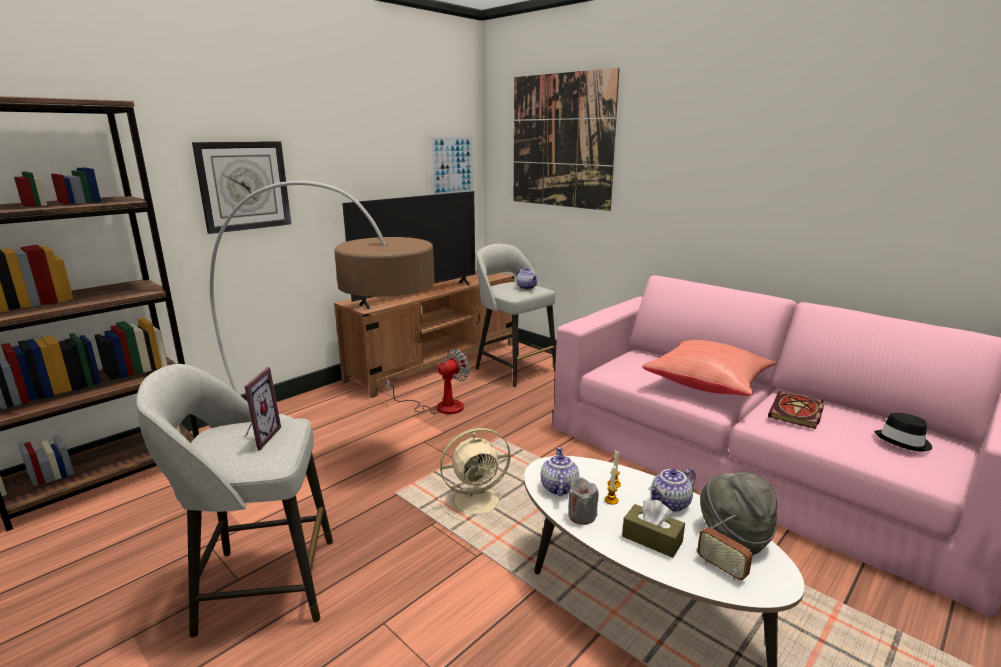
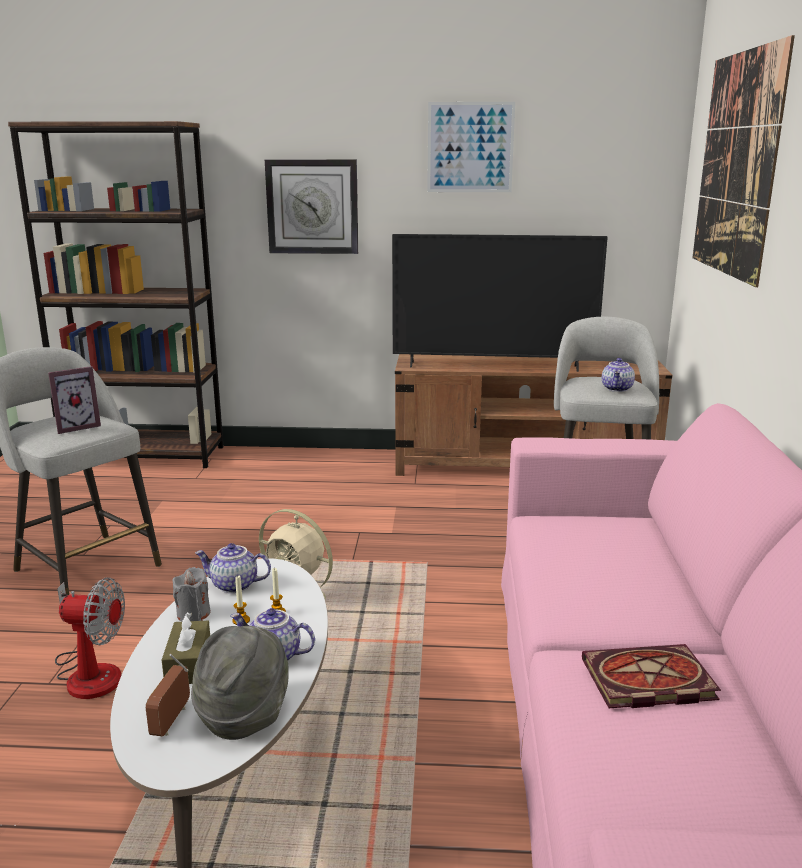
camera: 50 degrees right, 0 degrees up
floor lamp [210,181,434,419] -> none
fan [386,349,470,414] -> fan moved to [55,577,125,699]
picture [429,135,475,195] -> picture moved to [427,102,515,192]
teapot [541,447,579,496] -> teapot turned 135 degrees counterclockwise [195,543,271,593]
red pillow [642,340,777,396] -> none
black hat [874,413,932,451] -> none

